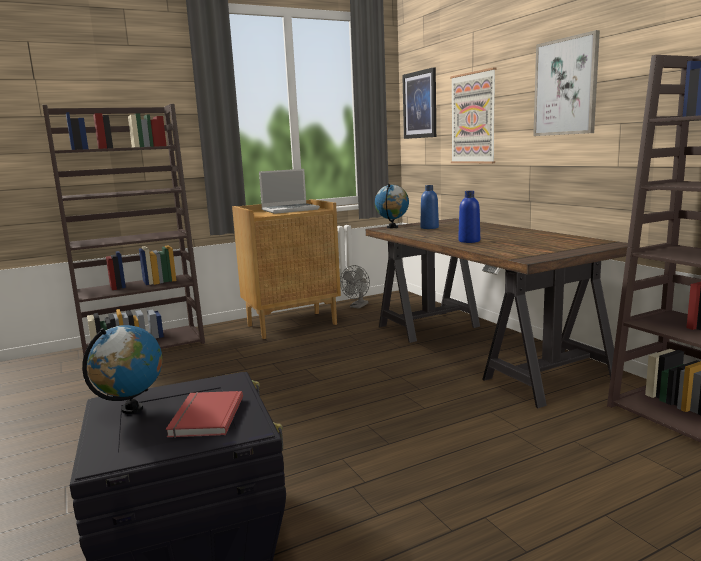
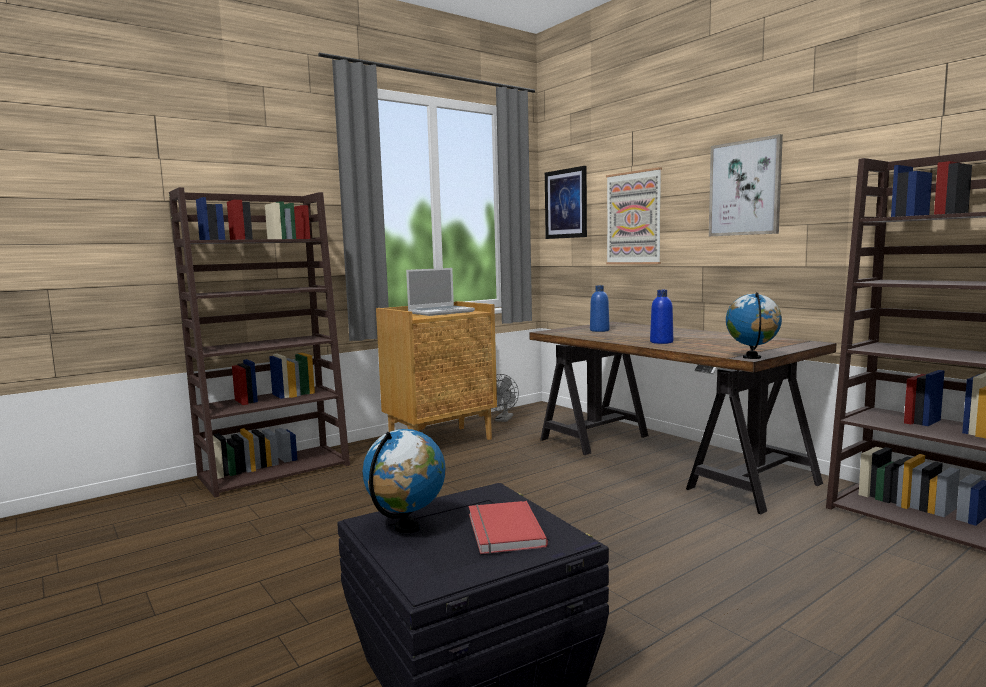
camera: 10 degrees left, 5 degrees down
globe [375,184,409,228] -> globe moved to [726,292,782,359]

